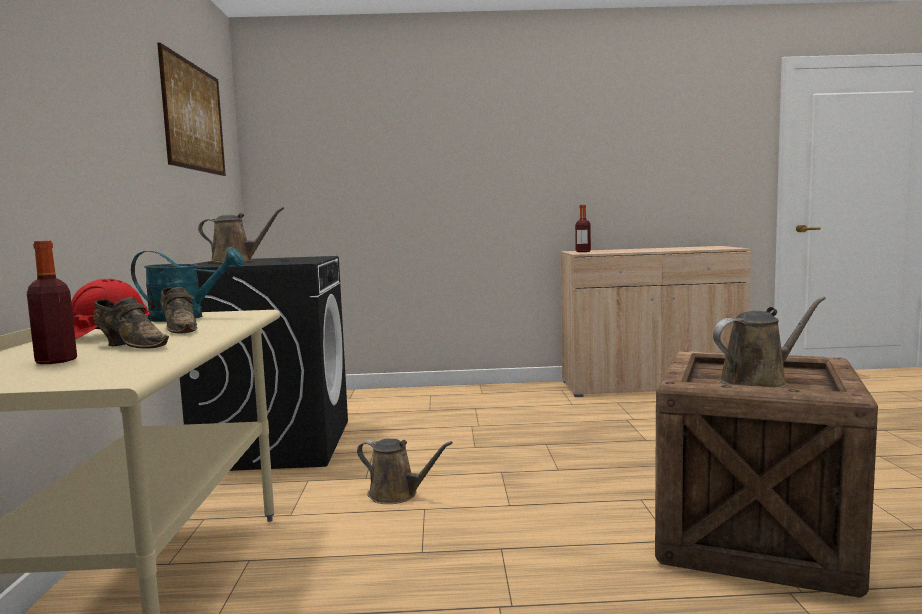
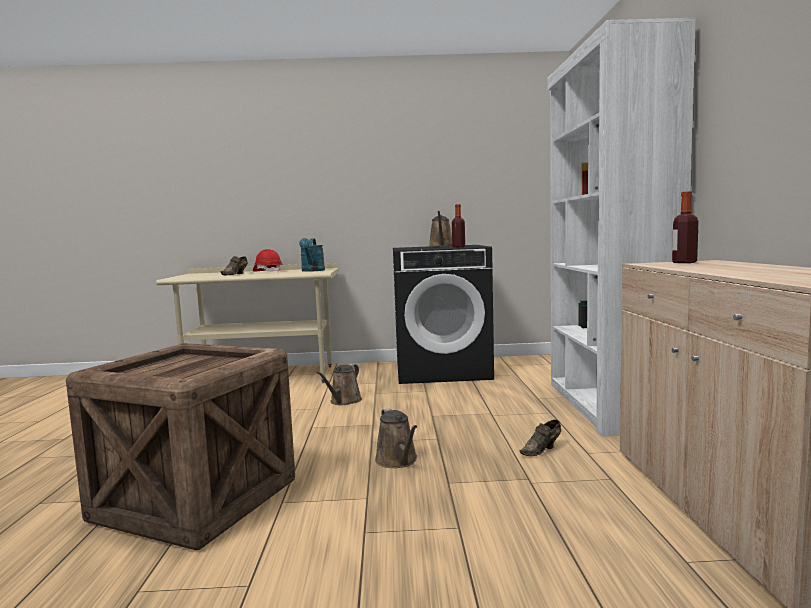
camera: 90 degrees right, 0 degrees up
bottle [27,241,77,364] -> bottle moved to [452,204,465,248]
picture [157,42,226,176] -> none
brown shoe [160,287,197,333] -> brown shoe moved to [520,419,561,456]
brown watering can [713,296,826,388] -> brown watering can moved to [375,408,417,468]
none -> white bookcase [548,18,696,437]

